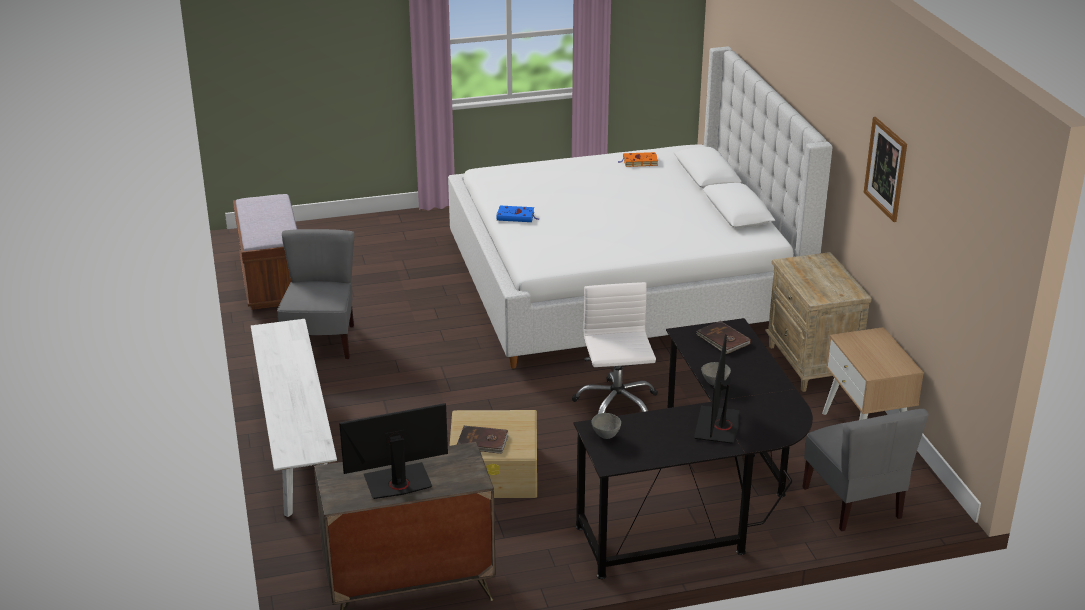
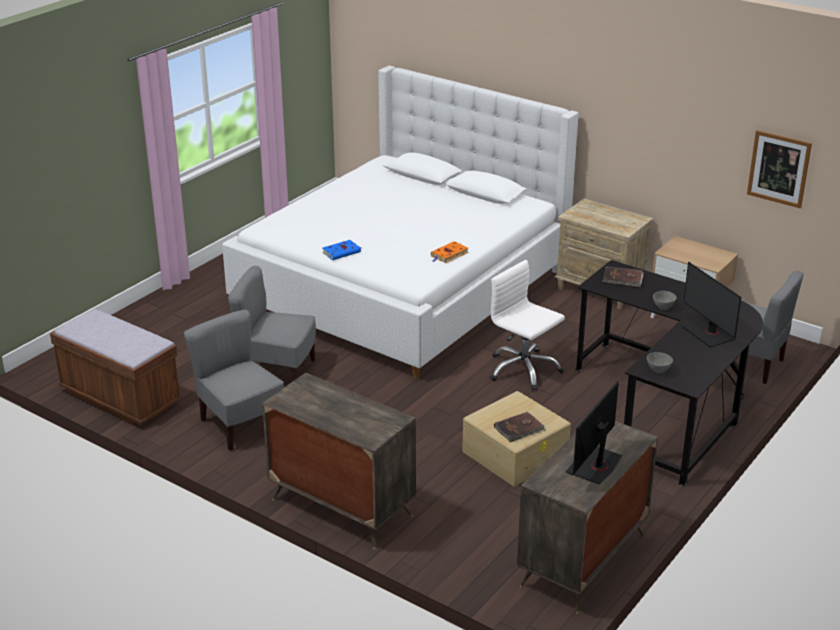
camera: 40 degrees left, 0 degrees up
white bench [251,319,337,517] -> dresser [262,373,416,550]
orange book [617,152,658,167] -> orange book moved to [431,241,468,263]
picture [864,117,907,222] -> picture moved to [747,130,812,208]
none -> grey chair [228,266,316,382]

